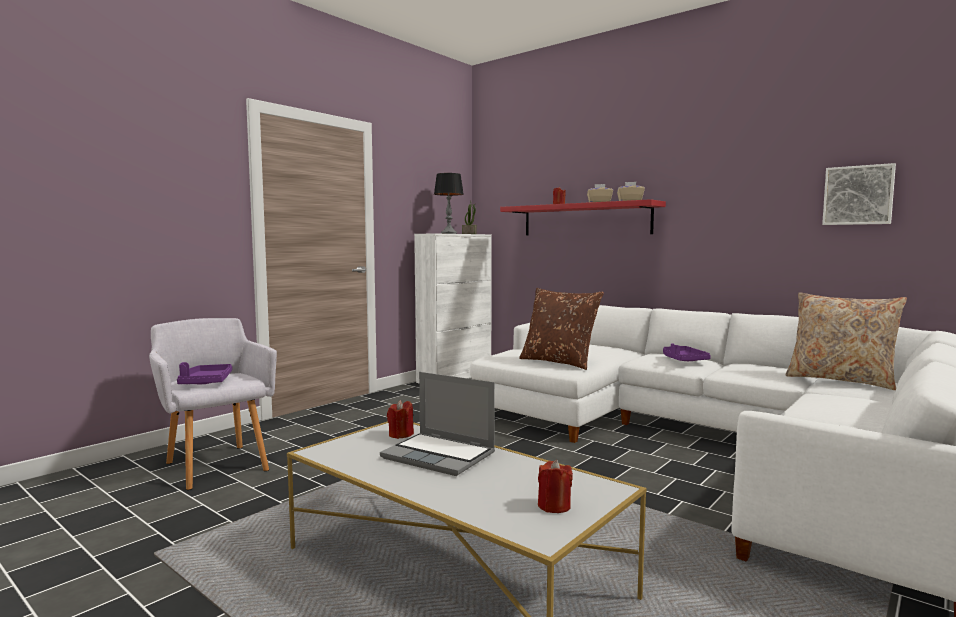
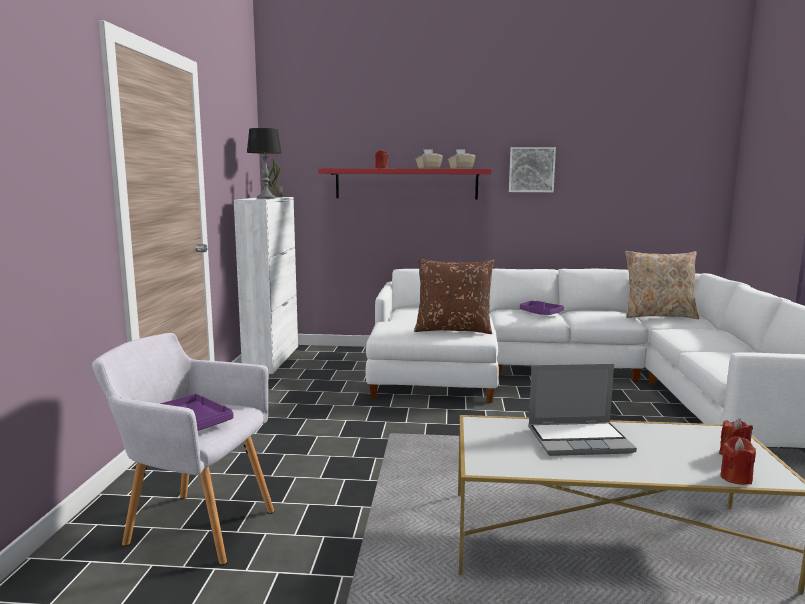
camera: 35 degrees left, 5 degrees up
red candle [387,400,414,439] -> red candle moved to [720,437,756,485]
picture [822,163,896,225] -> picture moved to [509,147,556,192]

